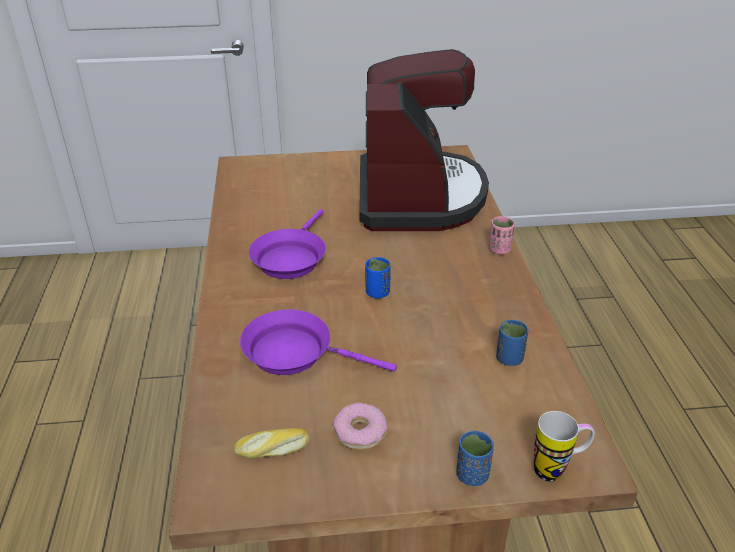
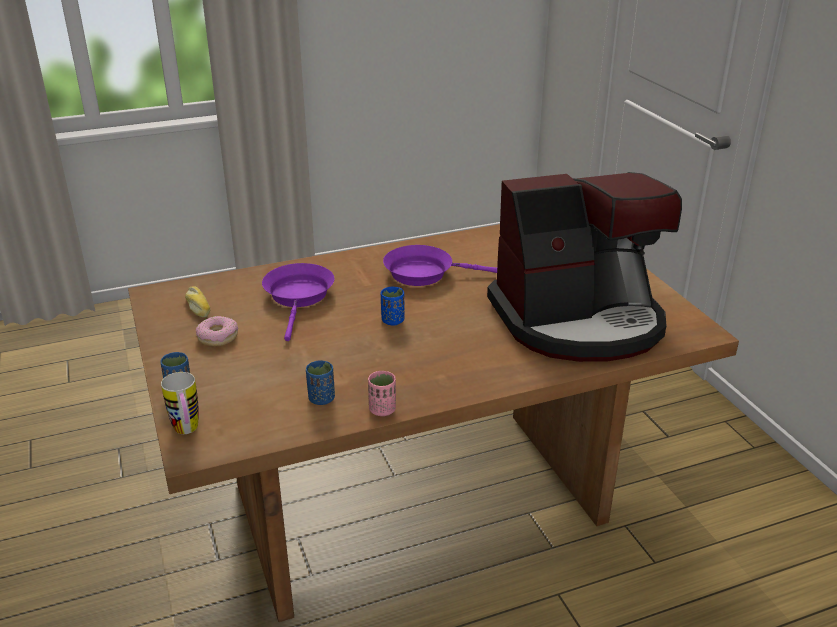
camera: 75 degrees right, 5 degrees down
pink cup [489,216,515,254] -> pink cup moved to [368,371,396,416]

